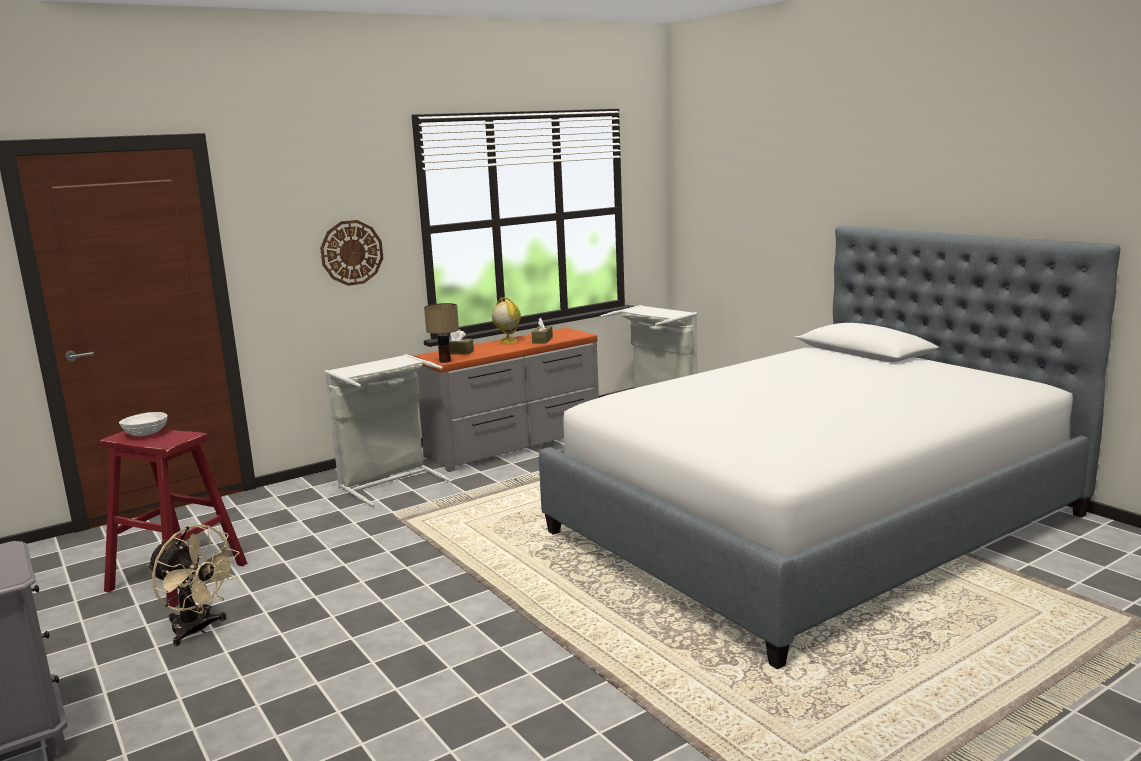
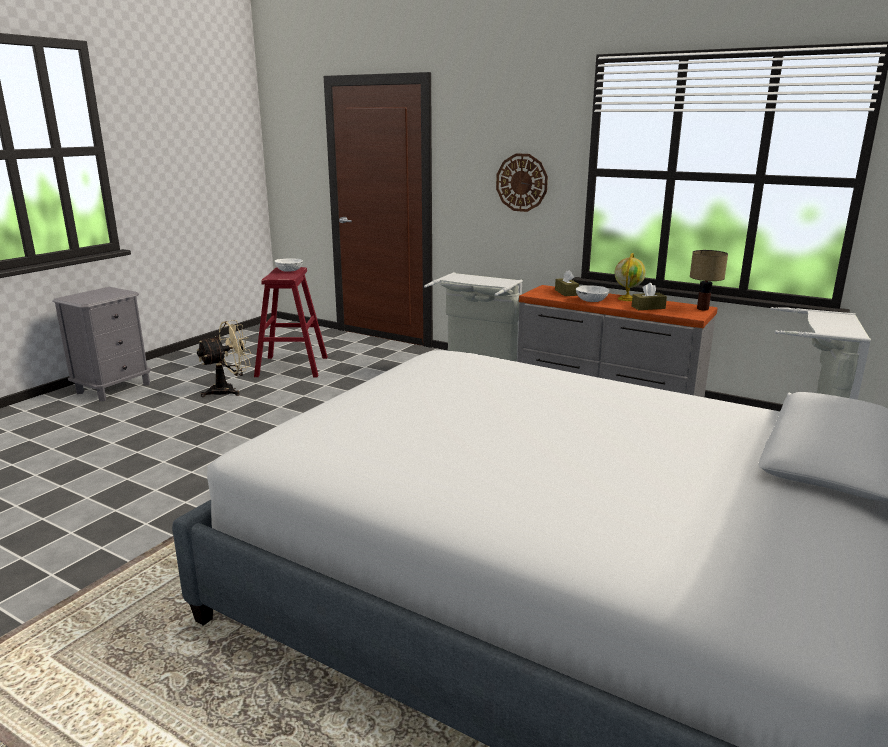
camera: 65 degrees right, 5 degrees up
beige fan [147,524,240,646] -> beige fan turned 135 degrees counterclockwise [197,320,251,397]
table lamp [424,303,459,363] -> table lamp moved to [690,250,728,310]
none -> white bowl [576,285,609,302]

